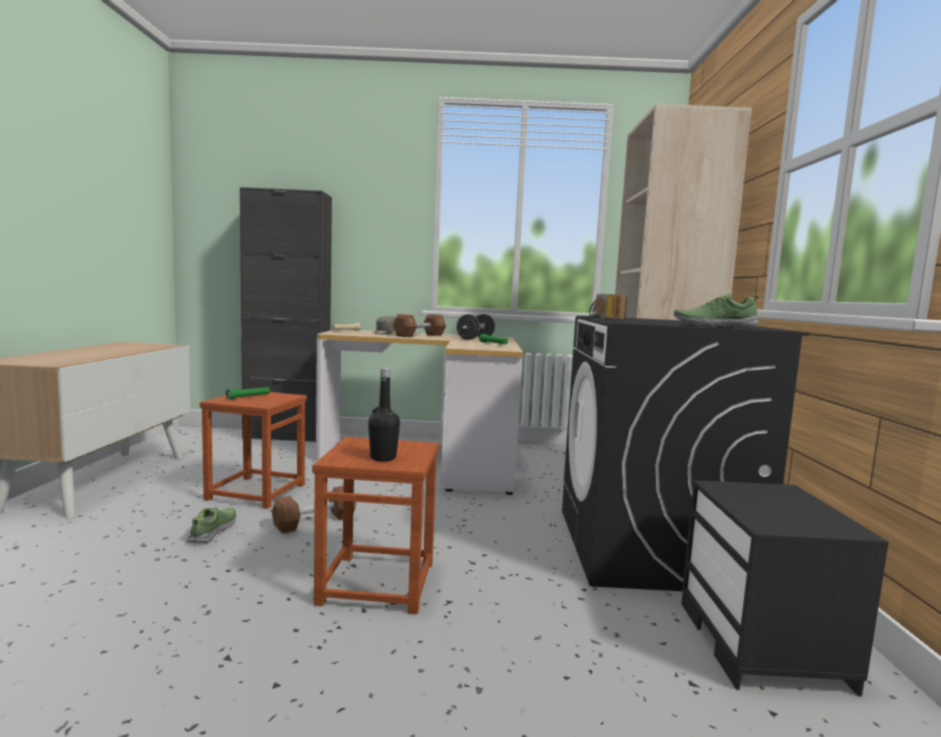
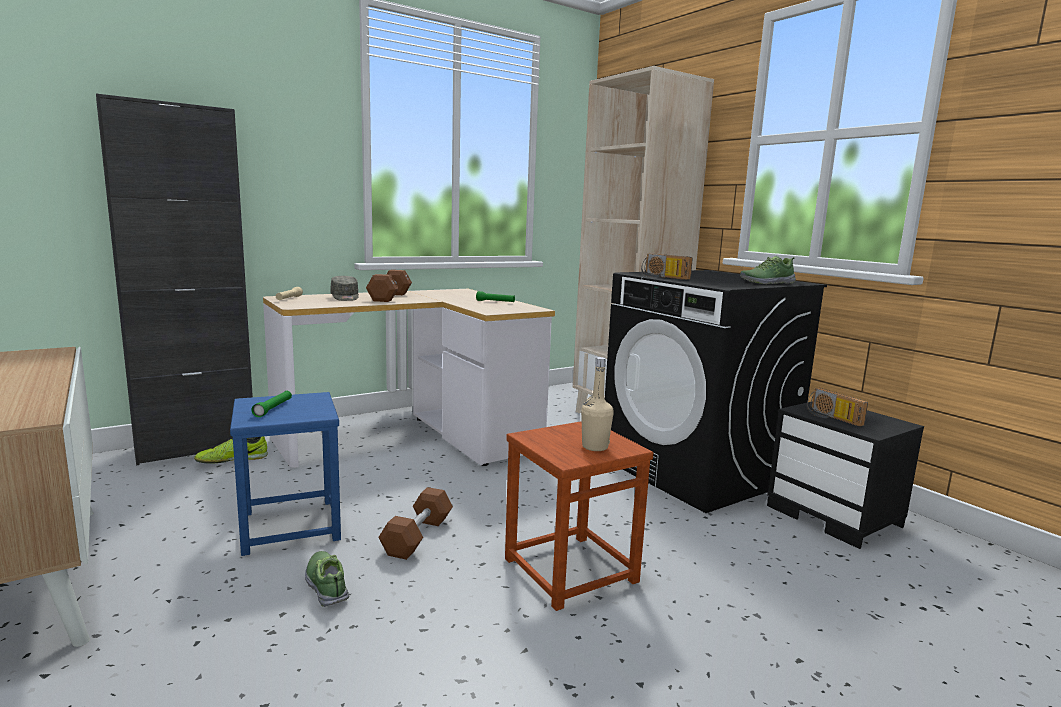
camera: 35 degrees left, 5 degrees up
brown stool [200,392,307,509] -> blue stool [230,392,341,556]
black bottle [368,368,400,461] -> beige bottle [581,357,614,451]
black dumbbell [457,314,495,340] -> none
none -> shoe [194,436,268,464]
none -> radio [807,388,868,427]

